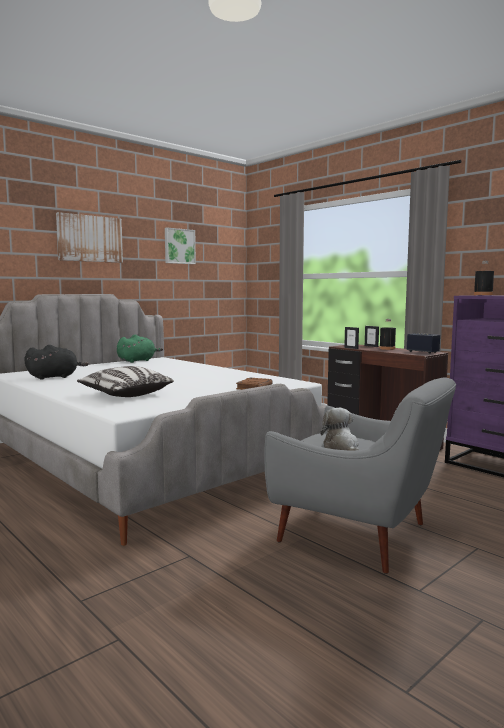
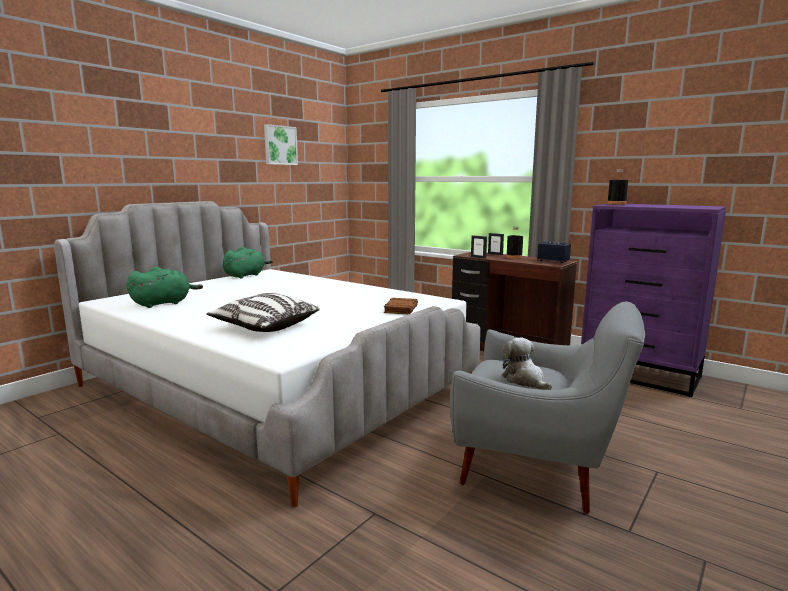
camera: 10 degrees left, 5 degrees up
black plush toy [24,345,89,380] -> green plush toy [126,267,203,308]
picture [56,212,123,263] -> none

